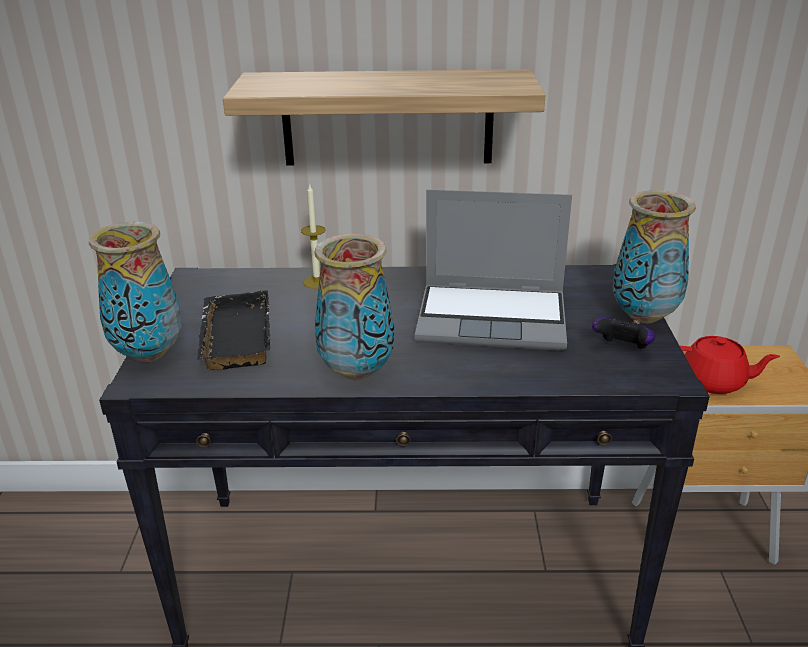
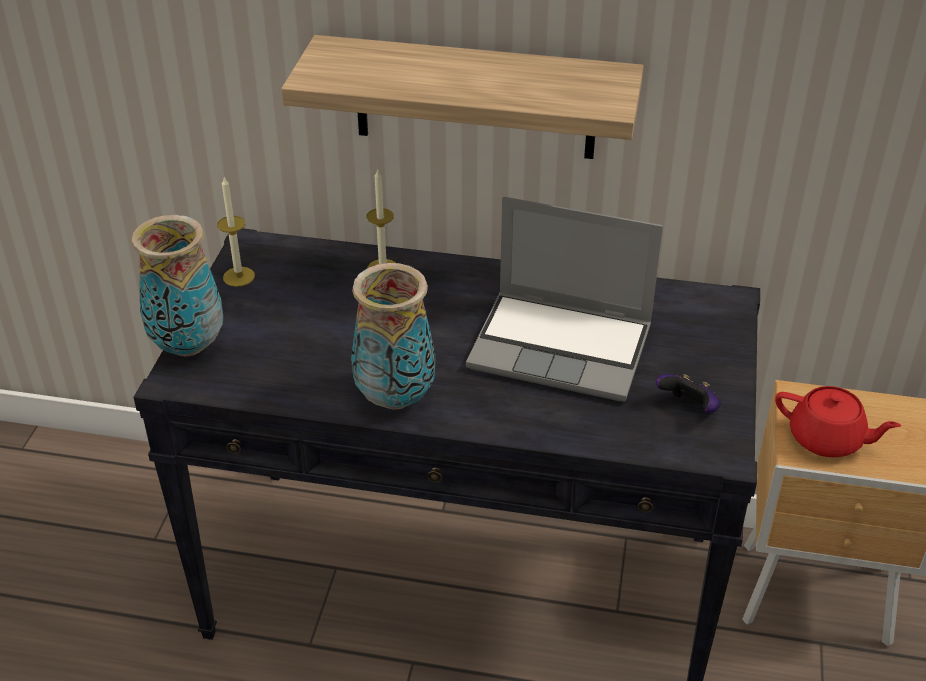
camera: 10 degrees right, 10 degrees up
black tray [197,290,271,370] -> none
vase [613,190,696,323] -> none
none -> candle [217,177,255,287]

